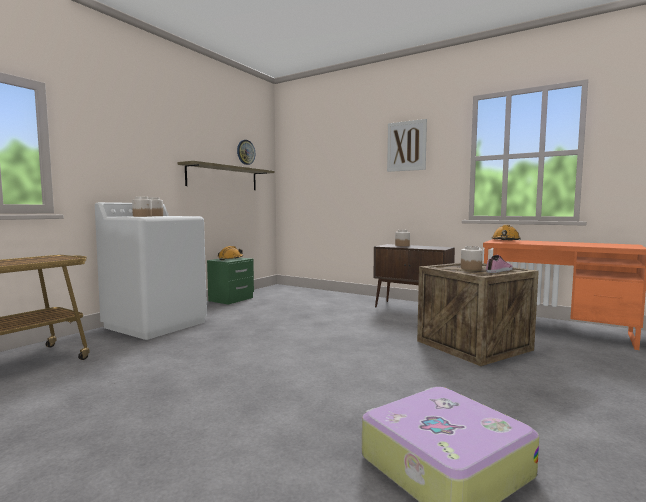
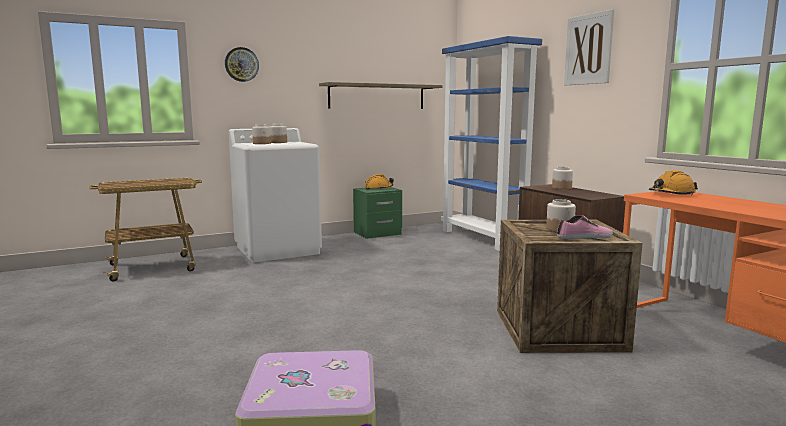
camera: 30 degrees right, 5 degrees up
wall clock [237,140,255,165] -> wall clock moved to [225,47,259,82]
none -> blue bookcase [441,36,542,251]

